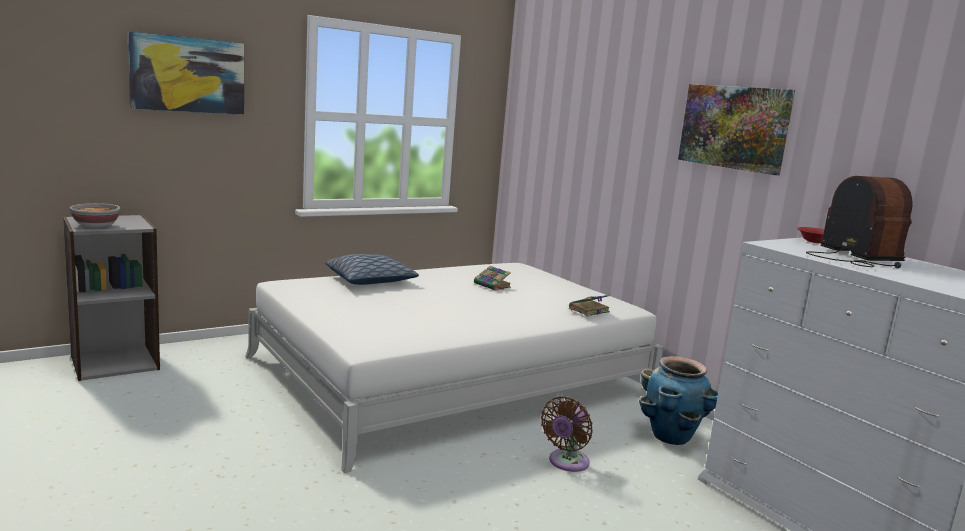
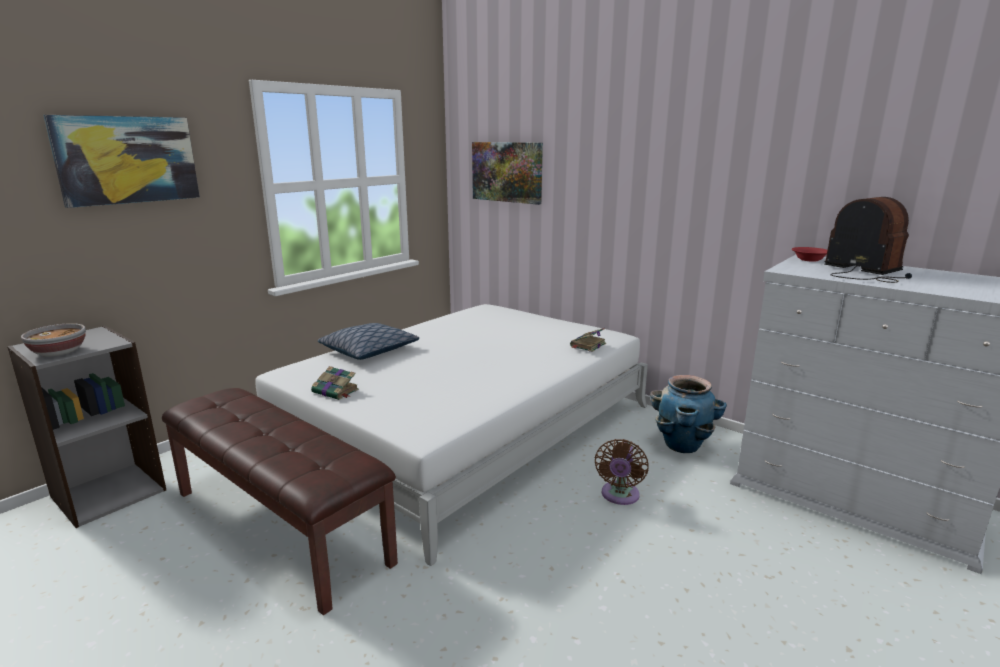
camera: 15 degrees left, 5 degrees up
book [474,266,511,291] -> book moved to [311,366,359,400]
picture [678,84,795,175] -> picture moved to [472,142,543,205]
none -> brown bench [162,388,398,615]

